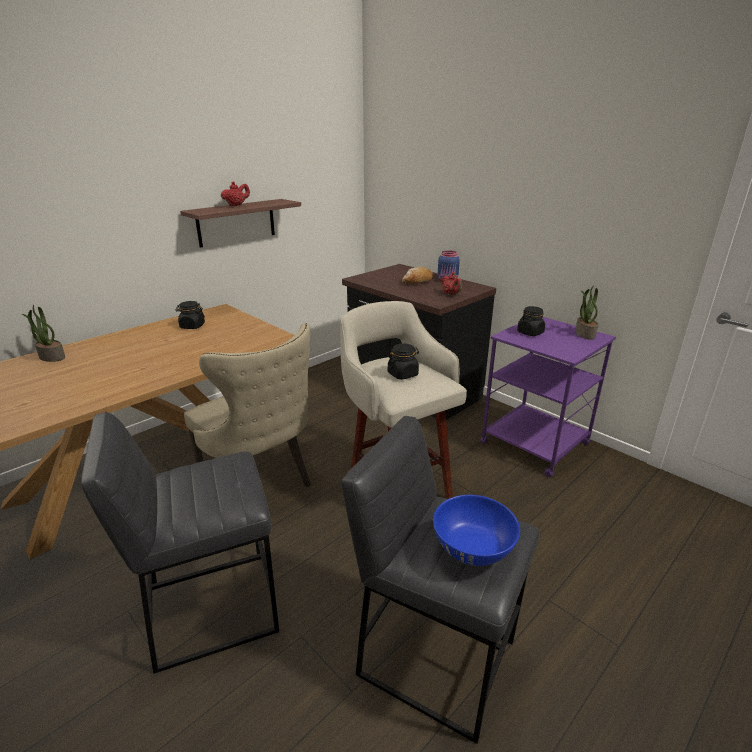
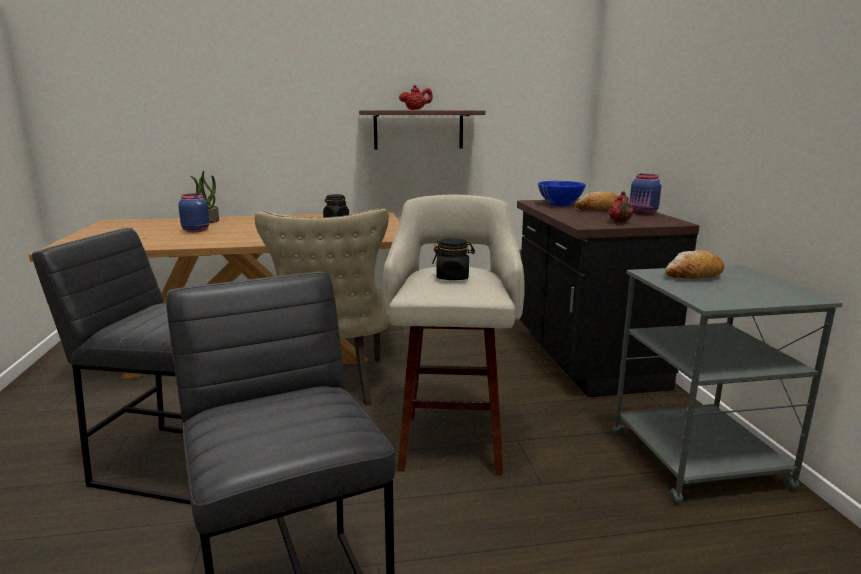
camera: 35 degrees right, 10 degrees down
blue bowl [433,495,520,566] -> blue bowl moved to [538,181,586,206]
purple cart [480,317,616,477] -> grey cart [612,265,843,503]
black jar [517,306,545,336] -> bread [665,250,724,278]
potted plant [575,285,598,340] -> none
none -> blue jar [178,194,209,233]

